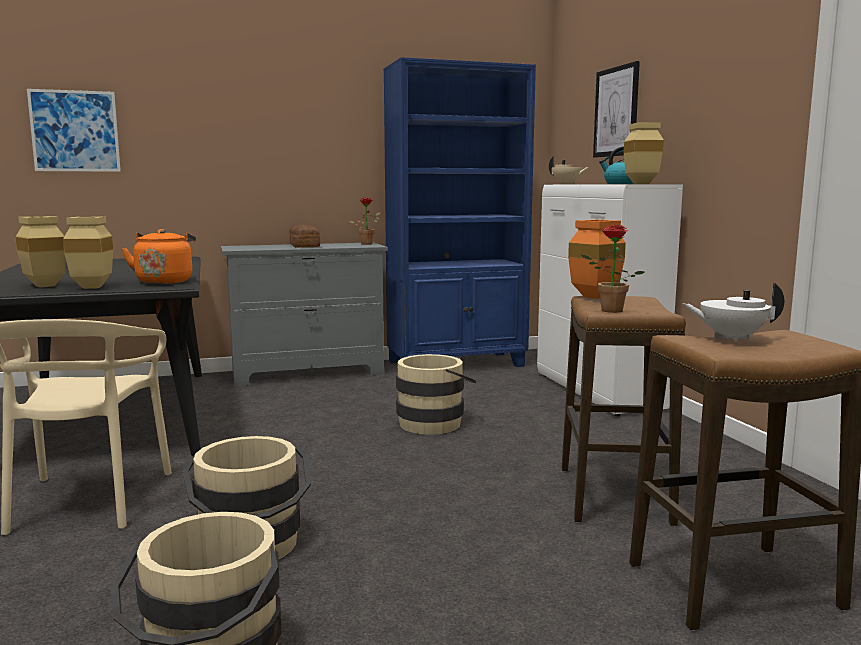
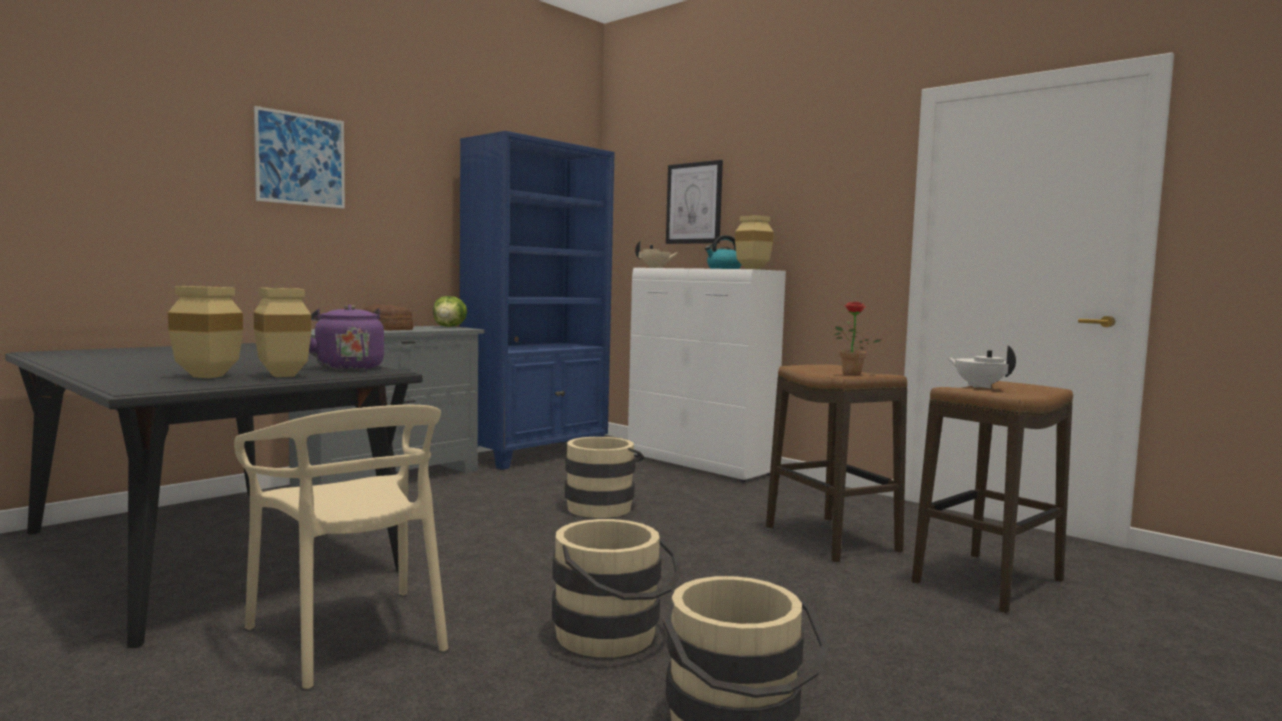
camera: 30 degrees left, 5 degrees down
picture [27,89,121,172] -> picture moved to [254,106,345,209]
orange kettle [122,229,196,284] -> purple kettle [309,304,384,370]
potted plant [349,198,381,245] -> lettuce [433,296,467,327]
orange vase [568,220,626,299] -> none
white teapot [682,282,784,342] -> white teapot turned 75 degrees clockwise [947,345,1016,388]

